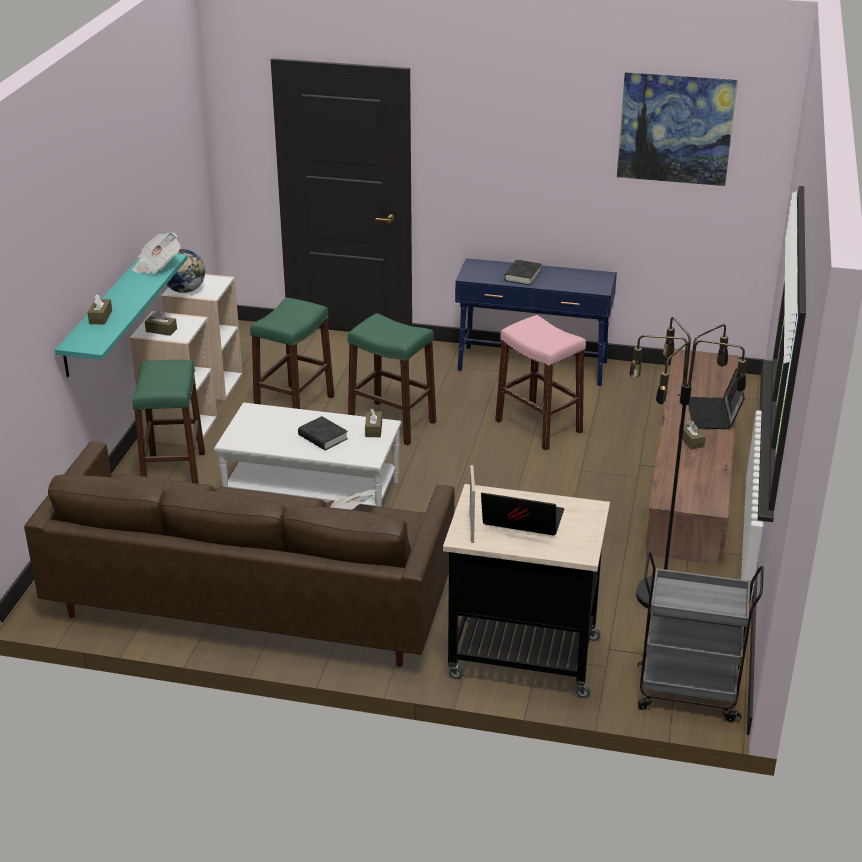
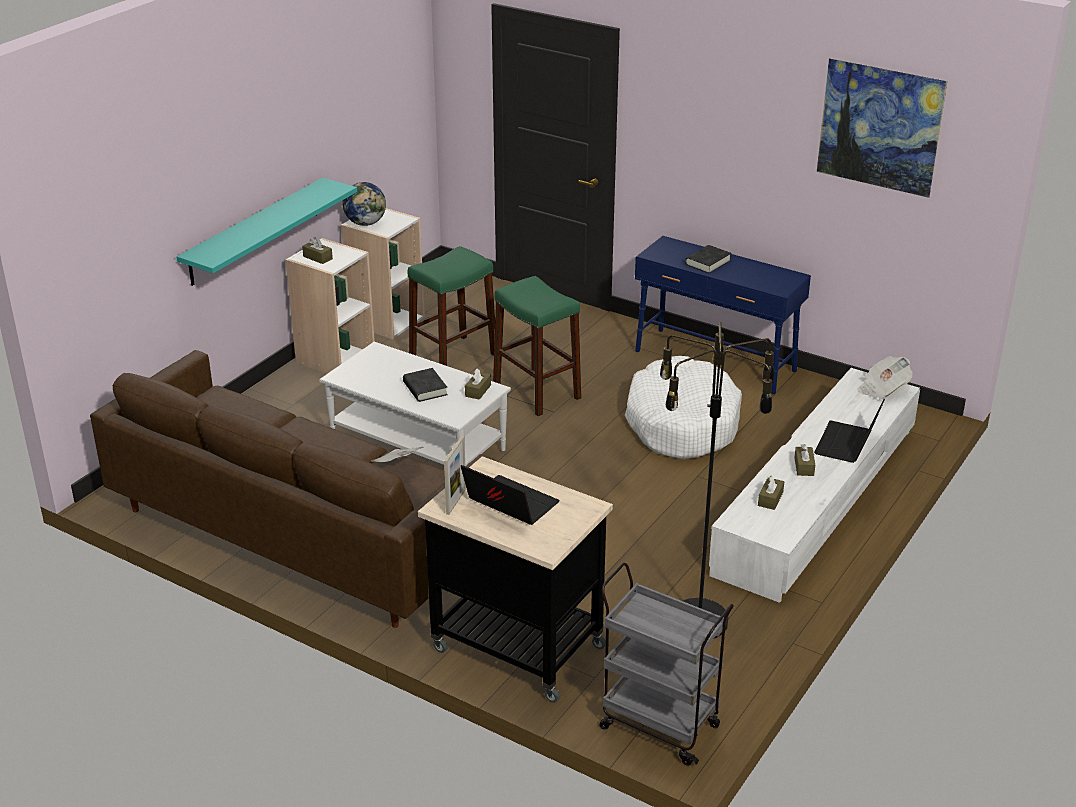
camera: 20 degrees right, 0 degrees up
brown tissue box [88,294,112,325] -> brown tissue box moved to [758,475,784,510]
newspaper [132,232,181,274] -> newspaper moved to [858,356,913,400]
green stool [133,360,205,484] -> none
pink stool [495,315,586,451] -> white dog bed [625,356,742,460]
brown tv stand [646,349,740,564] -> white tv stand [709,368,920,603]

